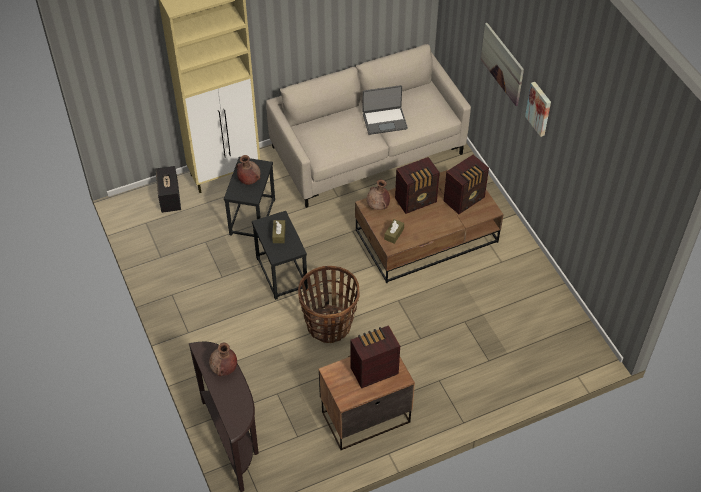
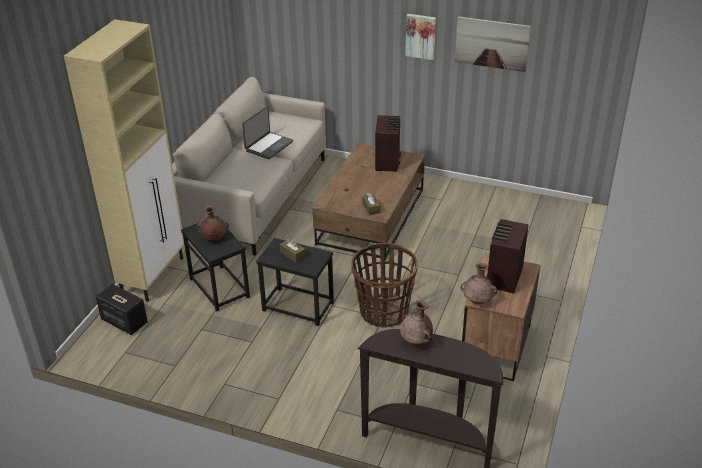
camera: 45 degrees left, 15 degrees down
brown vase [367,180,390,210] -> brown vase moved to [461,263,497,304]
radio [395,157,440,214] -> none
picture [481,23,524,106] -> picture moved to [455,16,531,72]

